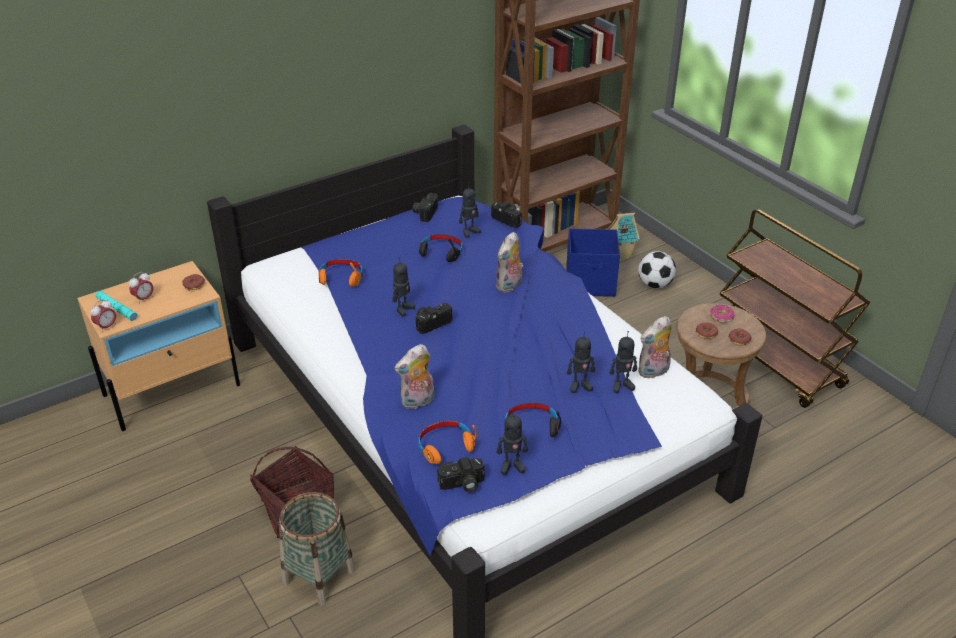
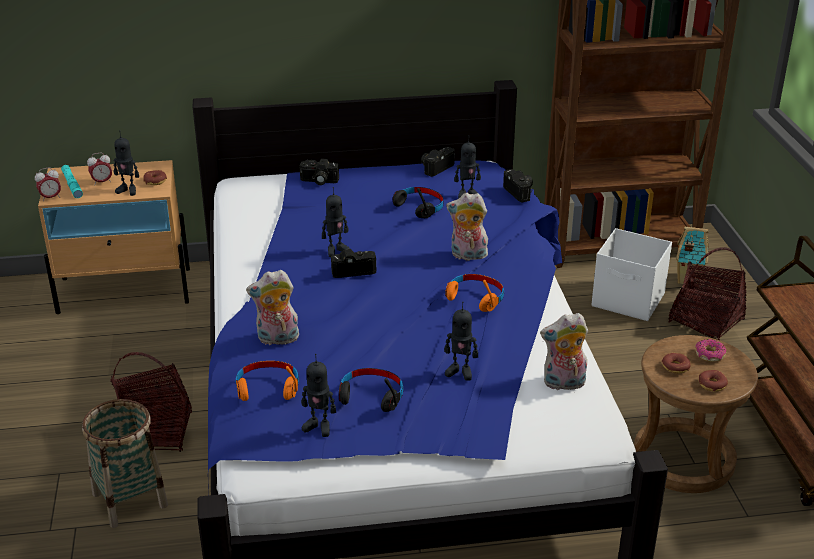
camera: 25 degrees right, 5 degrees down
orange headphones [319,259,363,287] -> orange headphones moved to [445,274,504,312]
camera [437,457,485,492] -> camera moved to [300,159,339,185]
plush toy [496,232,523,293] -> plush toy turned 45 degrees clockwise [446,193,488,261]
blue storage box [566,228,620,297] -> white storage box [592,228,672,321]
toy robot [610,331,637,393] -> toy robot moved to [113,130,139,196]
football [638,251,676,288] -> basket [668,247,746,340]

